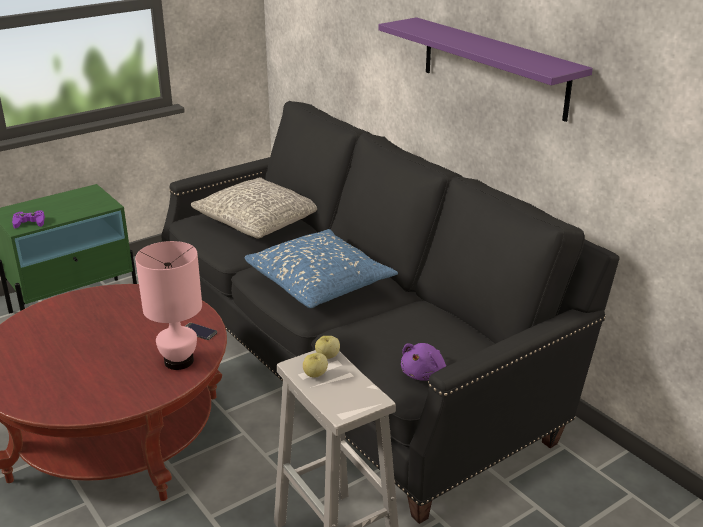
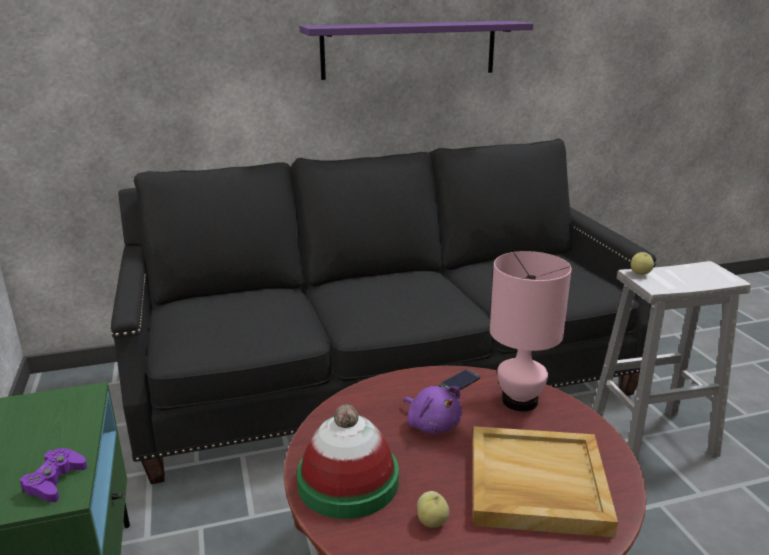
camera: 70 degrees left, 5 degrees down
grey pillow [191,177,317,239] -> none
blue pillow [245,229,398,308] -> none
apple [303,353,328,378] -> apple moved to [417,491,449,528]
purple plush toy [401,343,446,381] -> purple plush toy moved to [403,386,462,434]
none -> hat [297,404,399,519]
none -> beige tray [473,426,618,538]

